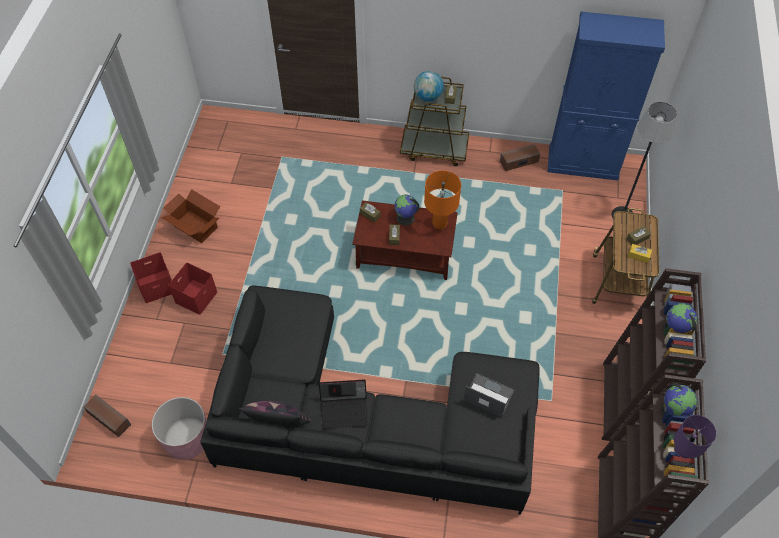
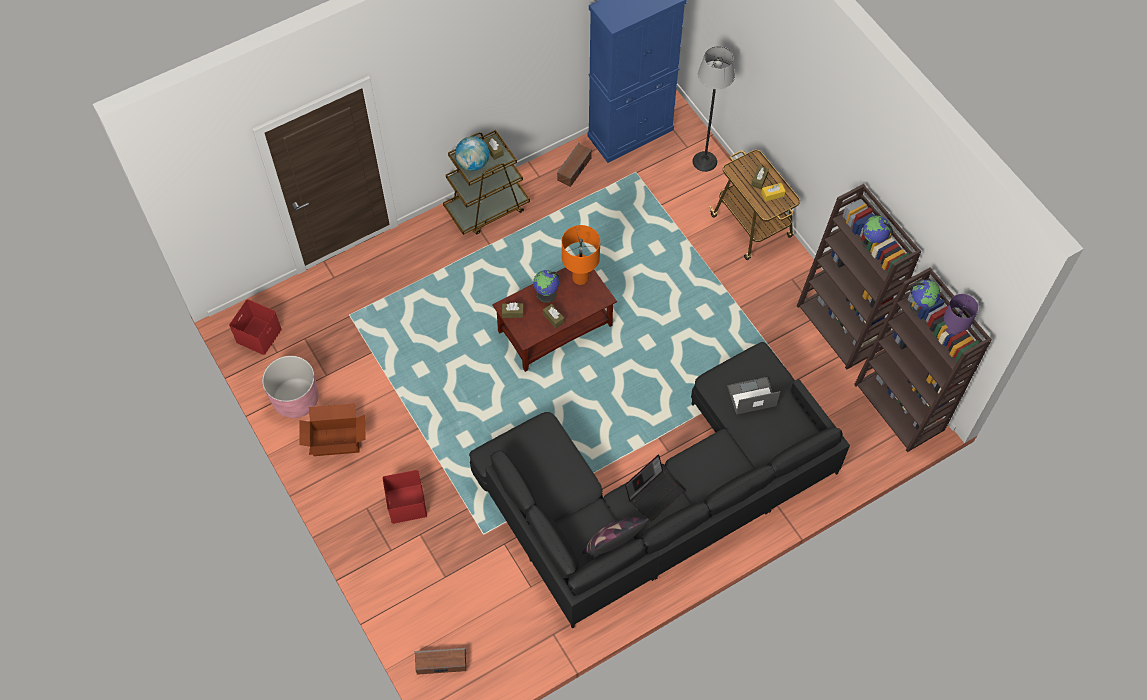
camera: 40 degrees left, 5 degrees up
red storage box [130,252,172,303] -> red storage box moved to [229,299,282,355]
pink planter [152,397,206,460] -> pink planter moved to [262,356,319,418]

